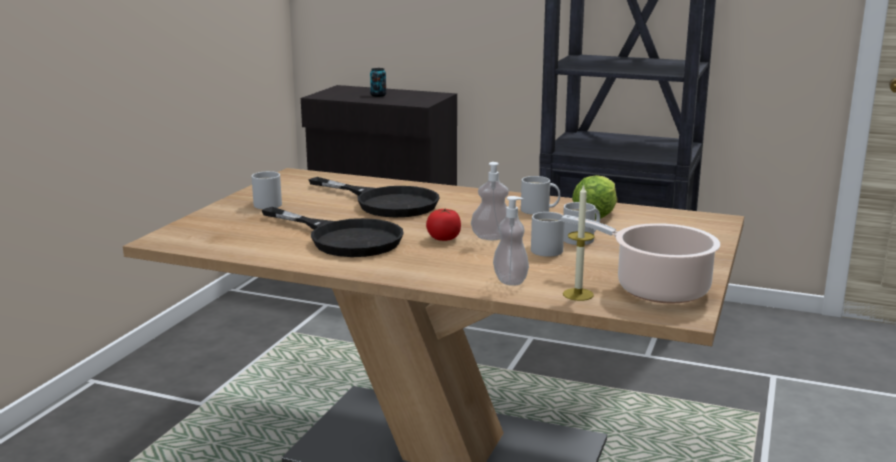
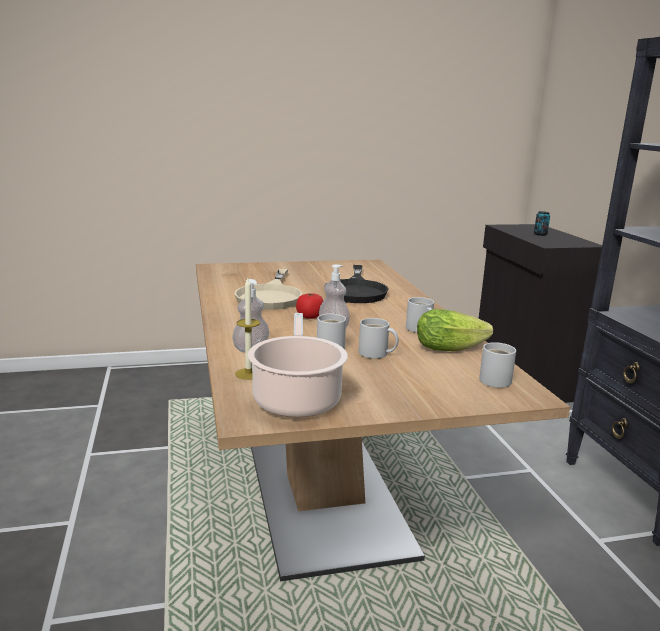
camera: 55 degrees right, 0 degrees up
white mug [252,171,282,209] -> white mug moved to [479,342,516,388]
black frying pan [262,207,404,257] -> beige frying pan [234,269,302,310]

